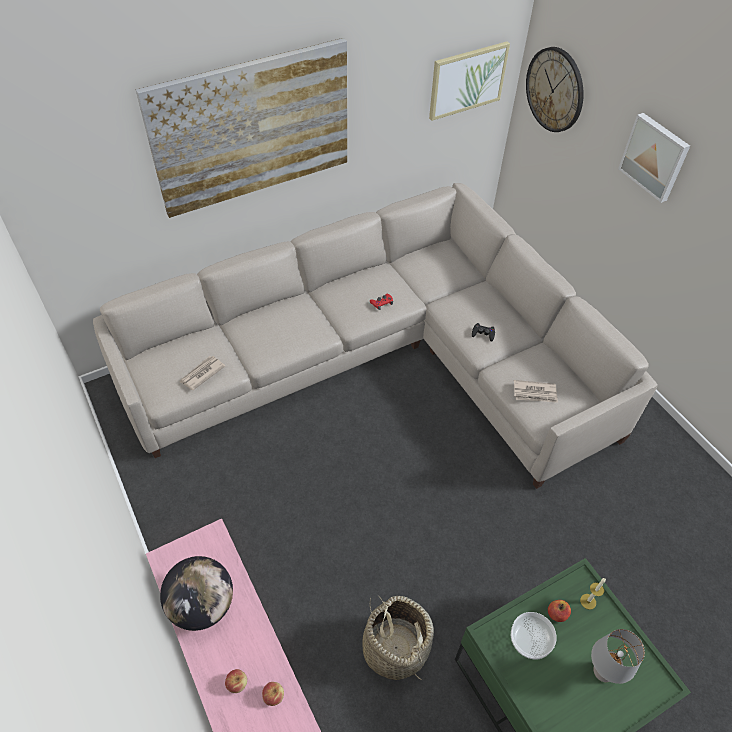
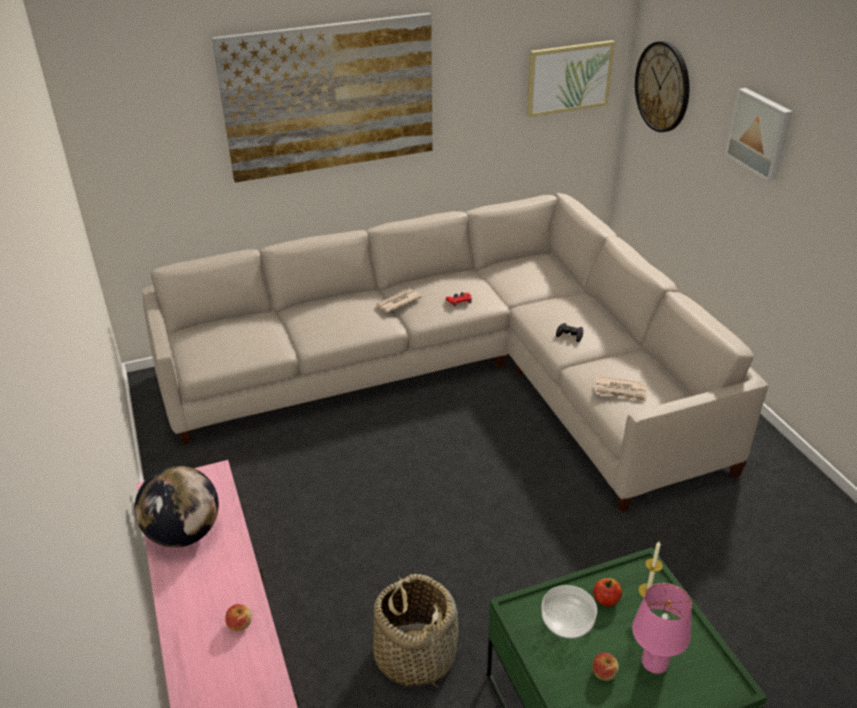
camera: 10 degrees right, 15 degrees down
newspaper [180,356,225,390] -> newspaper moved to [375,289,422,312]
apple [225,669,247,693] -> apple moved to [592,653,619,681]
grey table lamp [591,629,645,684] -> pink table lamp [632,583,692,674]

